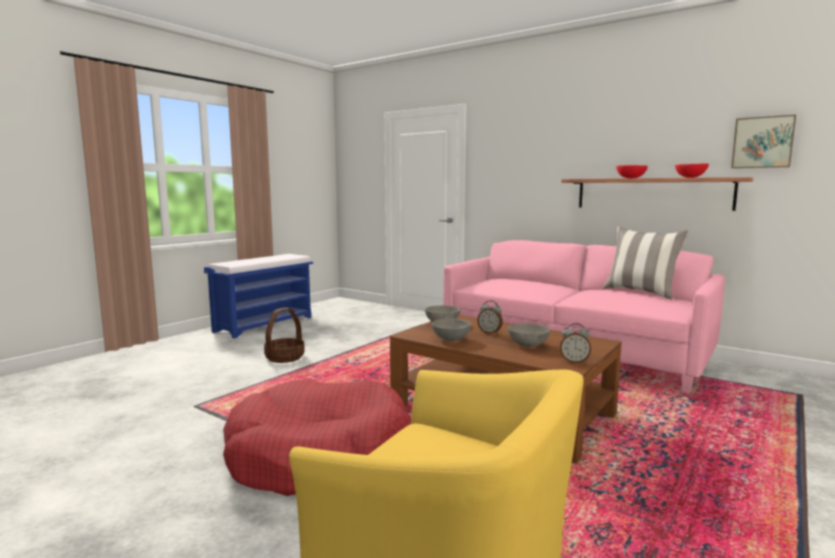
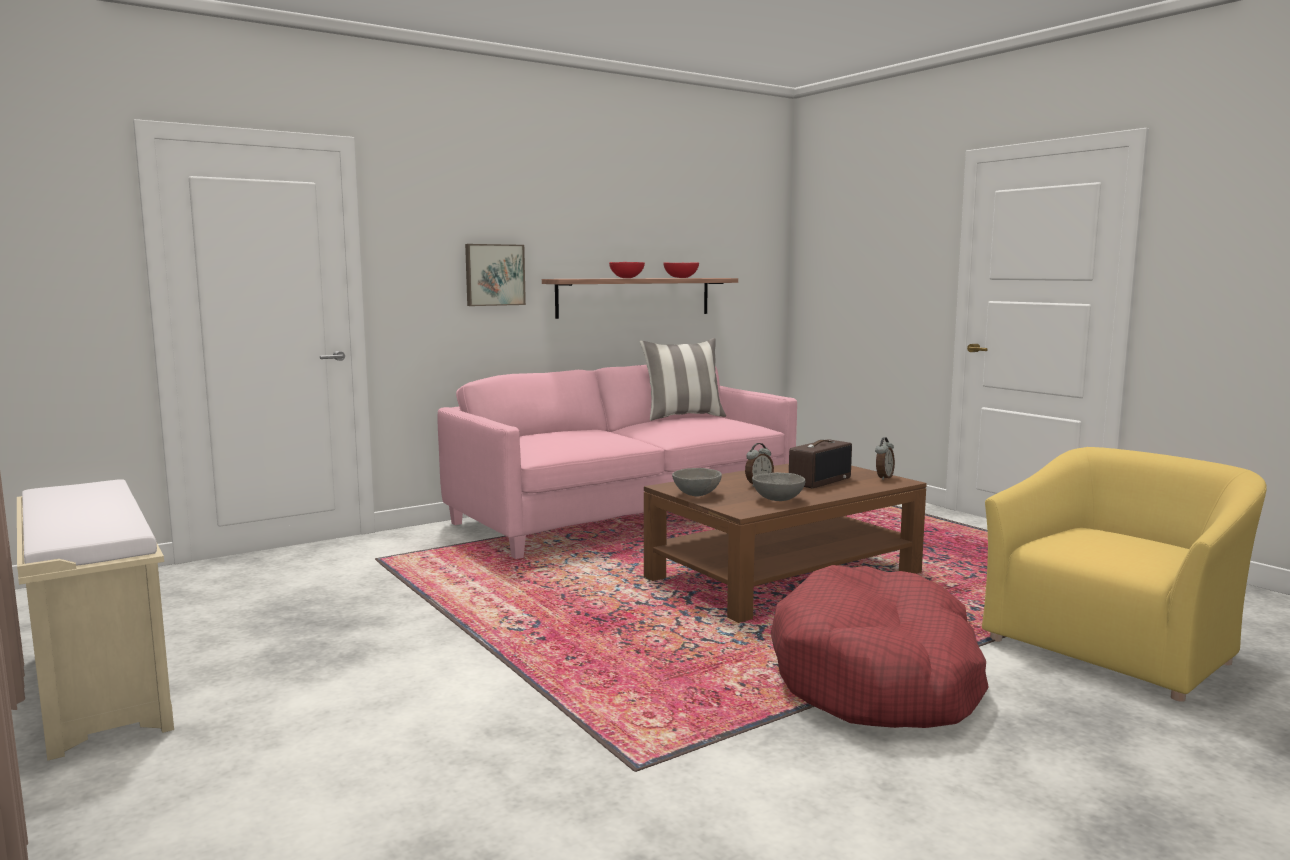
camera: 70 degrees left, 0 degrees up
blue bench [204,254,313,338] -> beige bench [17,479,174,761]
basket [264,307,305,363] -> none
grey bowl [508,323,550,347] -> radio [789,439,852,488]
picture [731,115,796,168] -> picture moved to [465,244,526,306]

